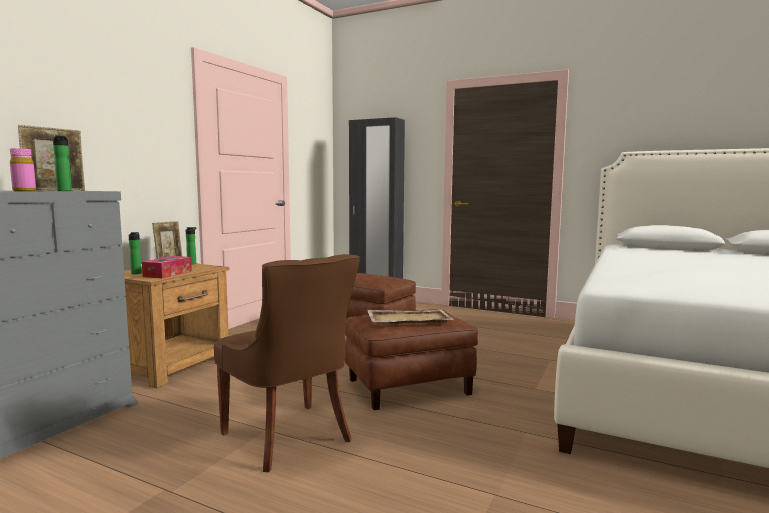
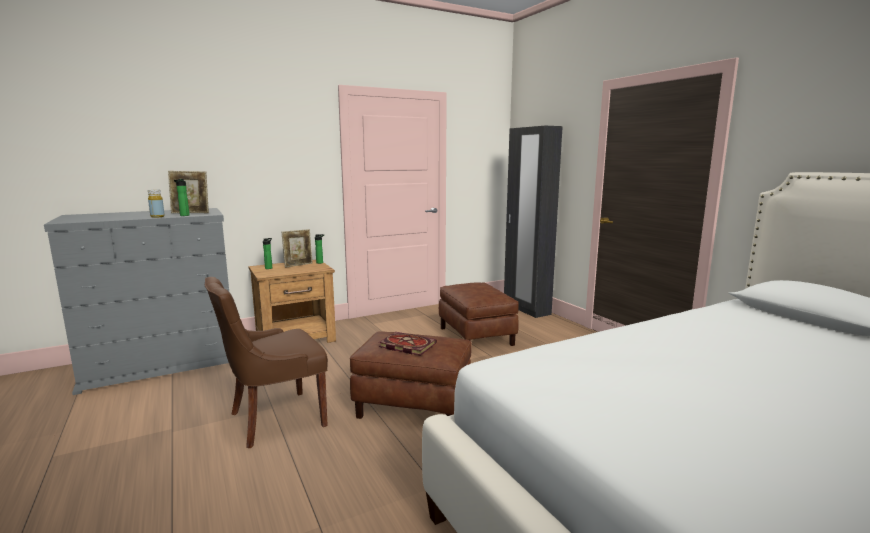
camera: 35 degrees right, 5 degrees up
pink bottle [10,148,36,191] -> yellow bottle [148,190,165,218]
tissue box [142,256,192,278] -> none
brown chair [214,254,360,472] -> brown chair turned 60 degrees clockwise [205,277,328,448]
beige tray [367,309,454,324] -> book [379,332,437,356]

